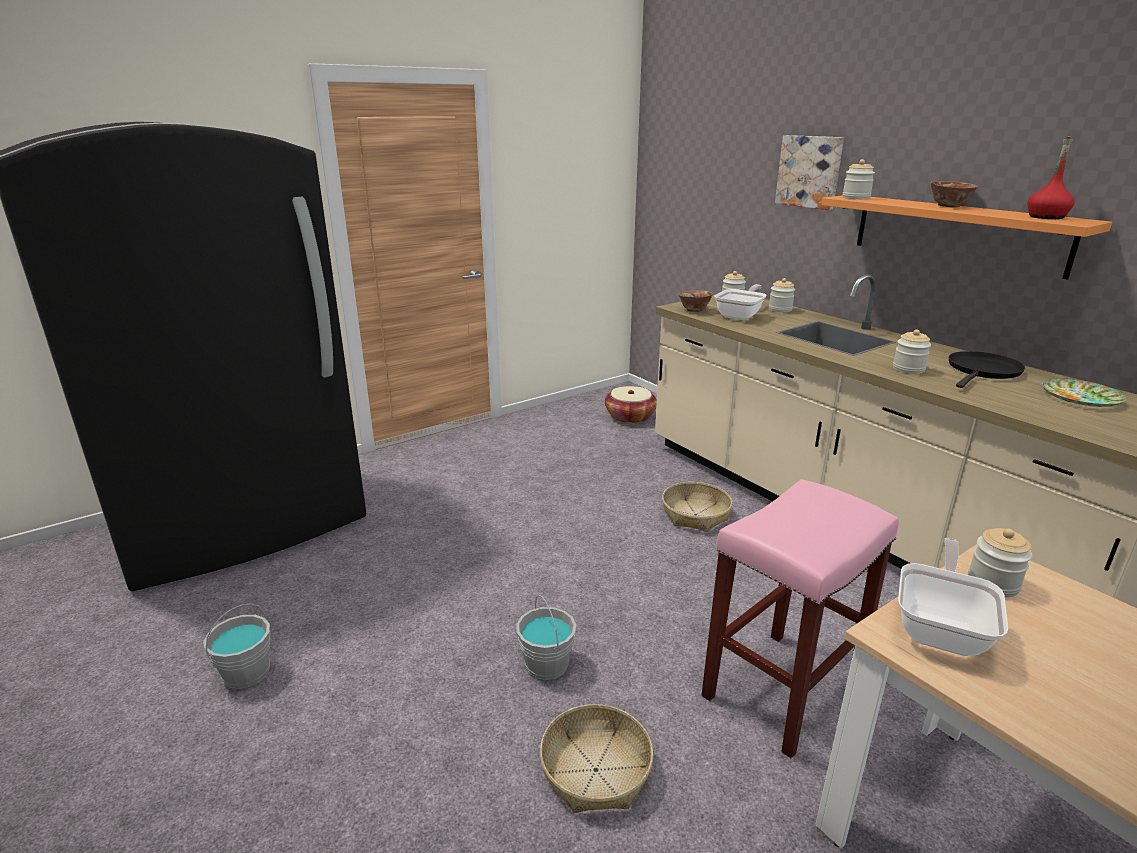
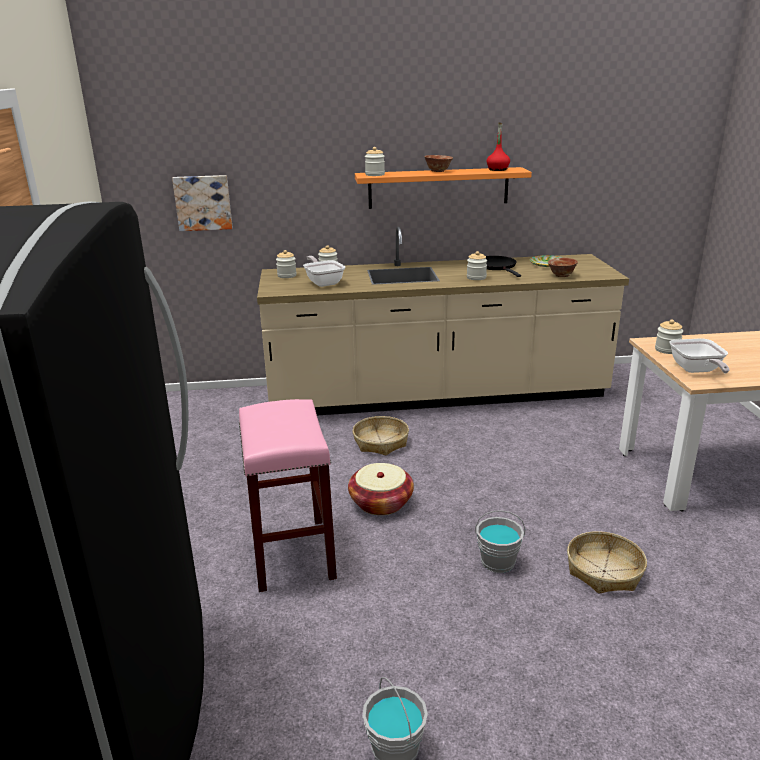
camera: 60 degrees left, 0 degrees up
basket [605,386,657,424] -> basket moved to [348,463,414,515]
bowl [678,290,713,312] -> bowl moved to [548,258,578,277]
pink stool [702,479,899,758] -> pink stool moved to [239,399,337,592]
picture [775,135,844,210] -> picture moved to [172,175,233,231]
frying pan [898,538,1008,656] -> frying pan turned 150 degrees counterclockwise [669,339,730,373]

